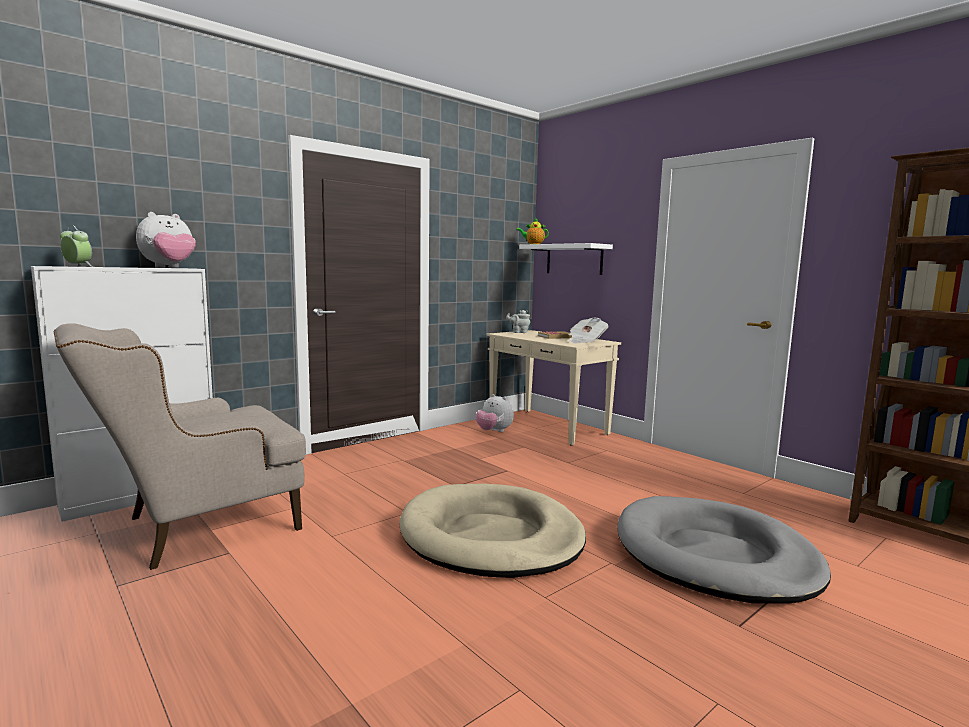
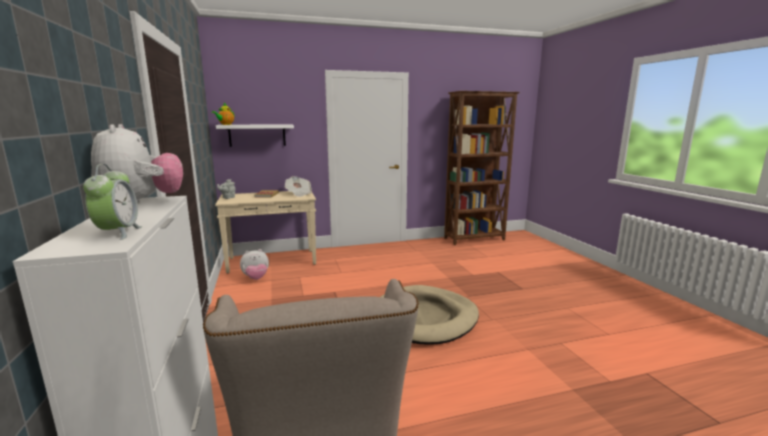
camera: 65 degrees left, 5 degrees up
alarm clock [60,226,94,267] -> alarm clock turned 120 degrees clockwise [83,164,142,240]
grey dog bed [618,496,831,604] -> none

